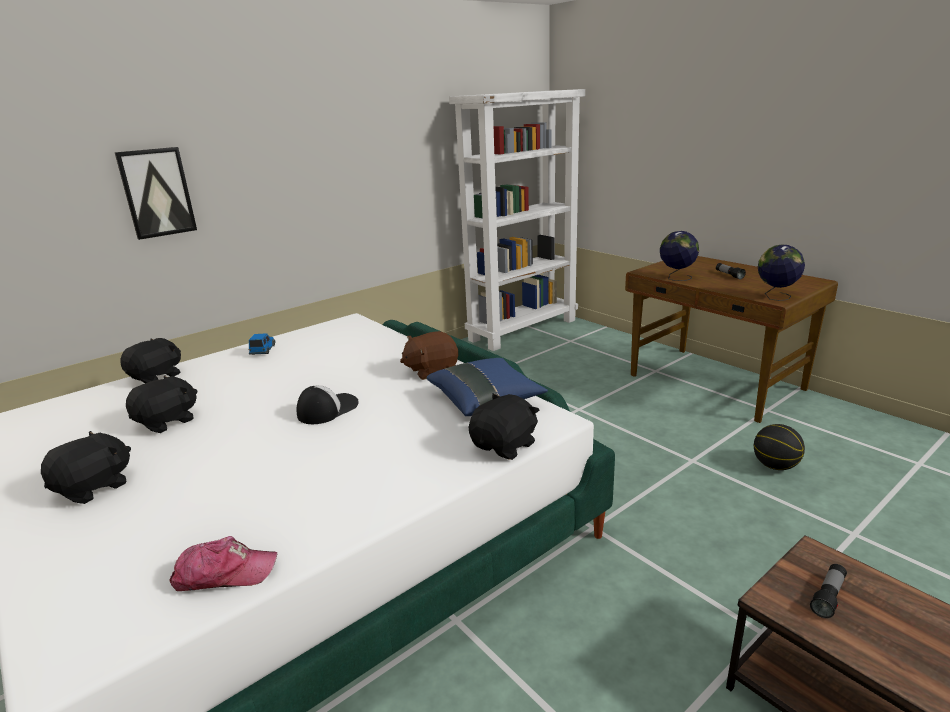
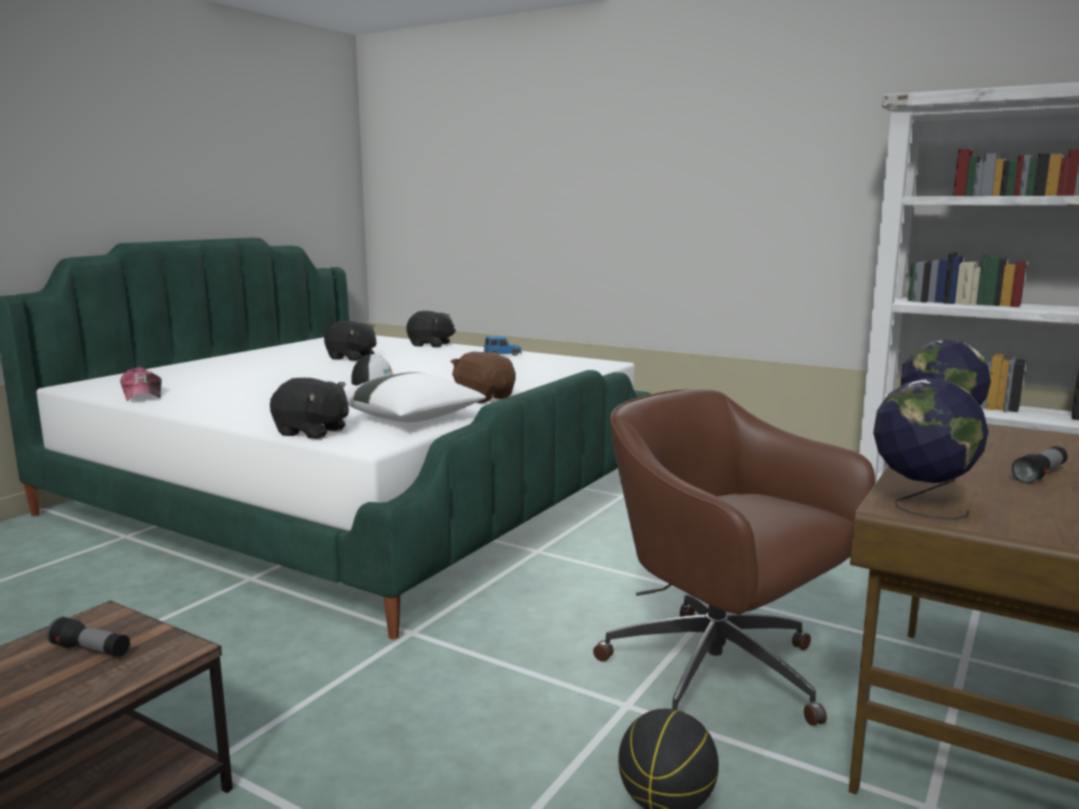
camera: 70 degrees right, 10 degrees down
black plush toy [41,431,131,504] -> none
picture [114,147,197,240] -> none
blue pillow [427,358,548,416] -> white pillow [345,372,486,422]
none -> brown office chair [593,389,875,726]

